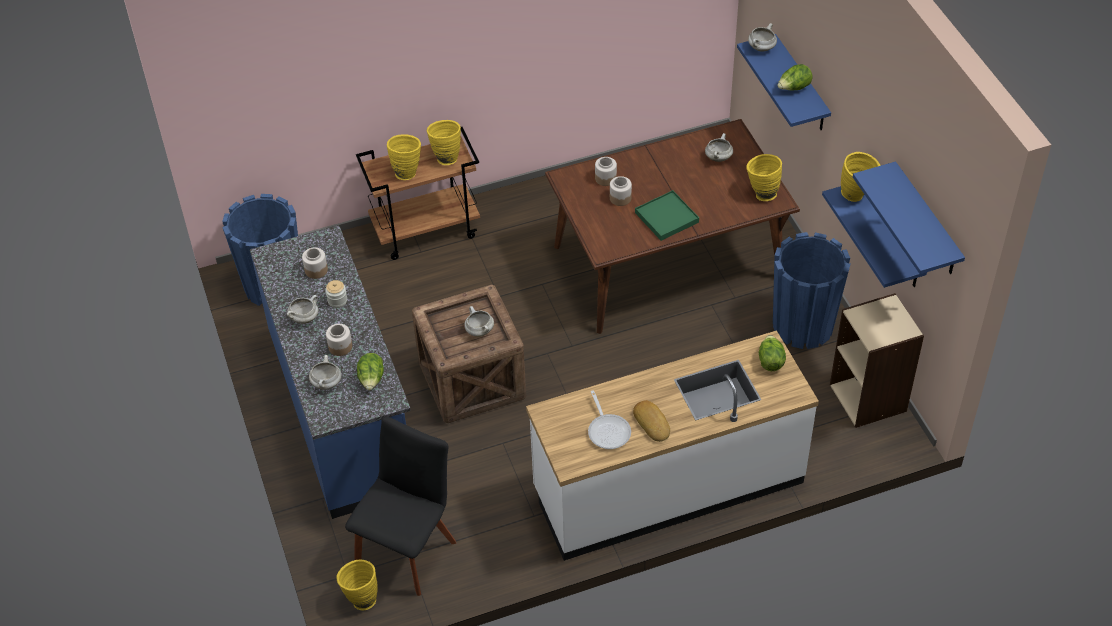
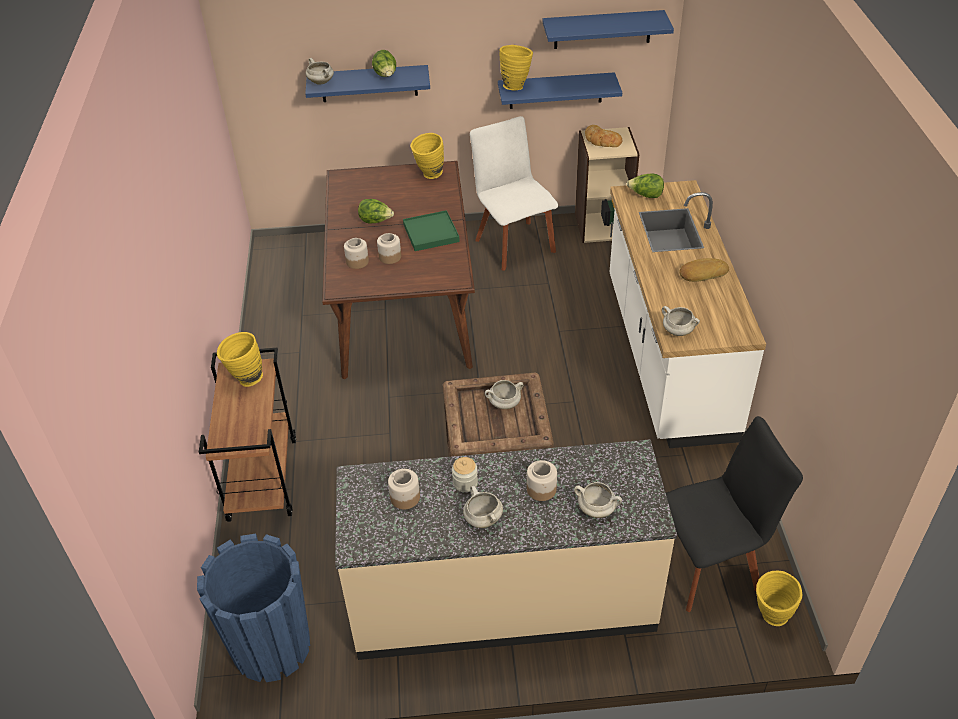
camera: 75 degrees left, 5 degrees down
blue counter [250,225,411,519] -> beige counter [335,439,677,660]
black chair [345,417,456,596] -> black chair turned 120 degrees clockwise [666,416,803,612]
lettuce [357,353,384,390] -> lettuce moved to [358,199,394,224]
yellow vase [387,134,421,180] -> none
frying pan [588,390,631,449] -> none
white cooking pot [705,133,733,162] -> white cooking pot moved to [662,306,700,336]
blue planter [773,232,850,349] -> white chair [470,116,558,271]
none -> bread [585,125,623,147]

